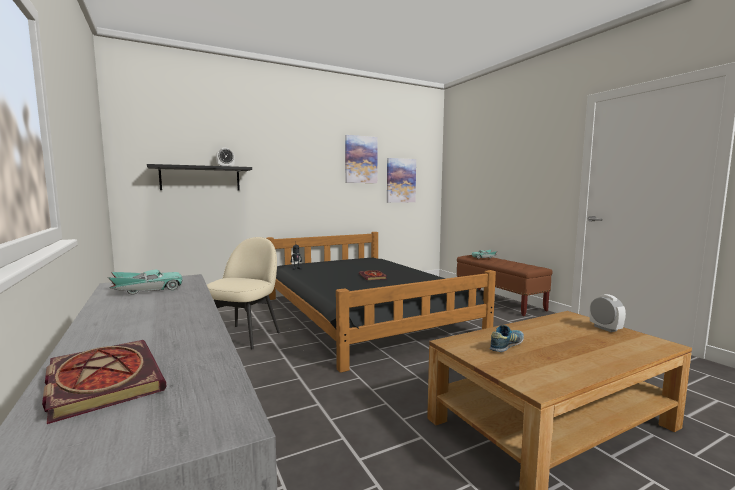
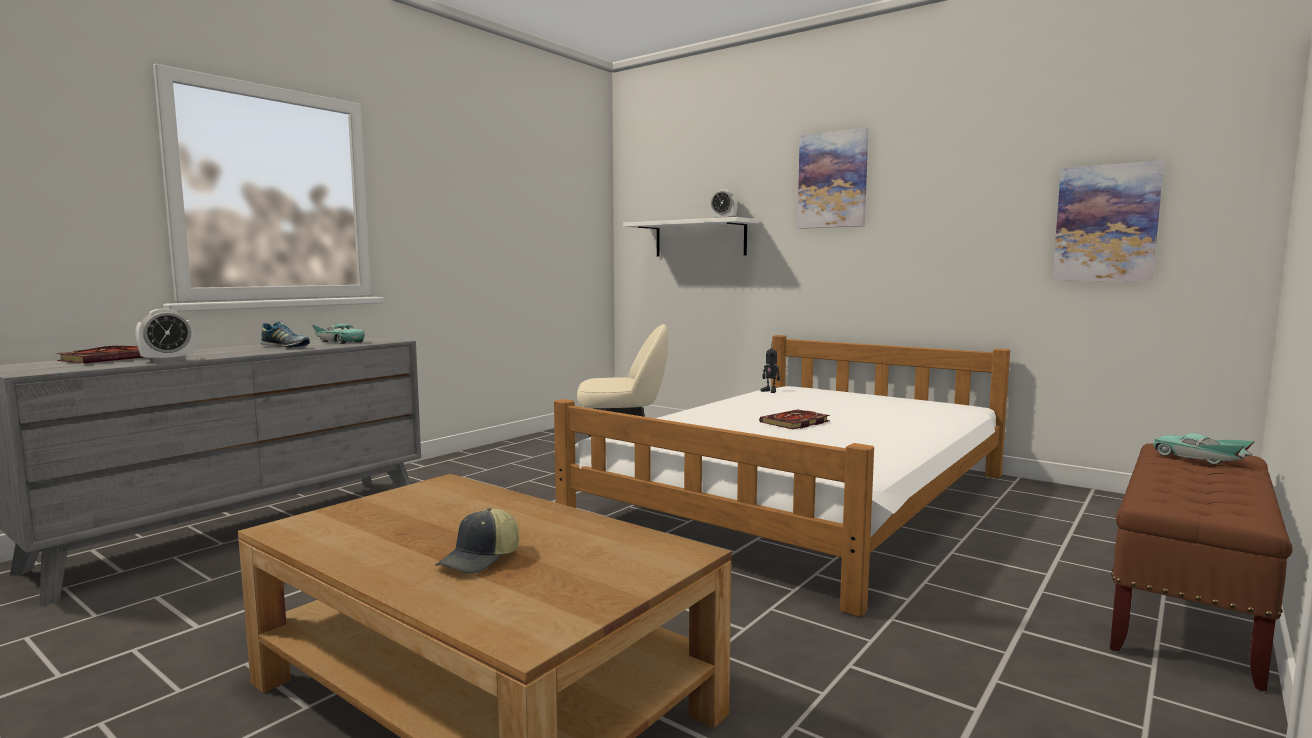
camera: 65 degrees right, 0 degrees up
black shelf [147,164,252,190] -> white shelf [623,217,759,257]
black bed [266,232,496,373] -> white bed [554,335,1010,617]
picture [345,135,378,183] -> picture moved to [797,128,869,229]
shoe [490,325,524,352] -> shoe moved to [260,321,310,347]
alarm clock [589,294,626,332] -> alarm clock moved to [135,309,194,363]
none -> cap [435,508,519,574]

